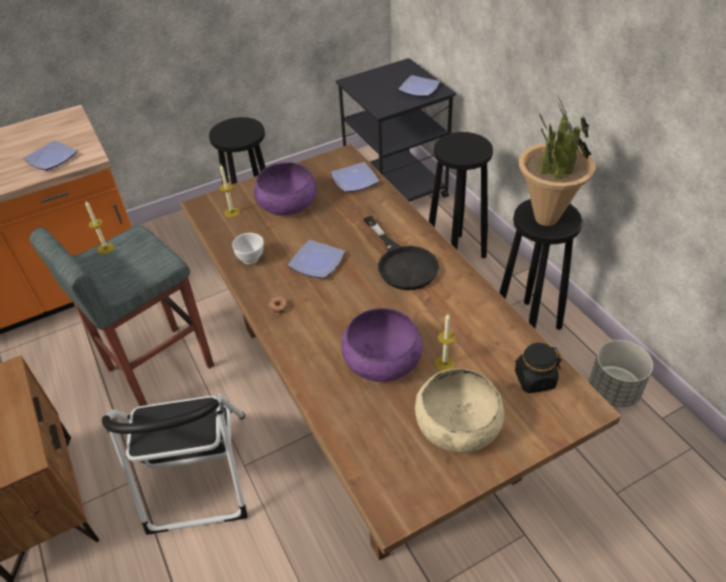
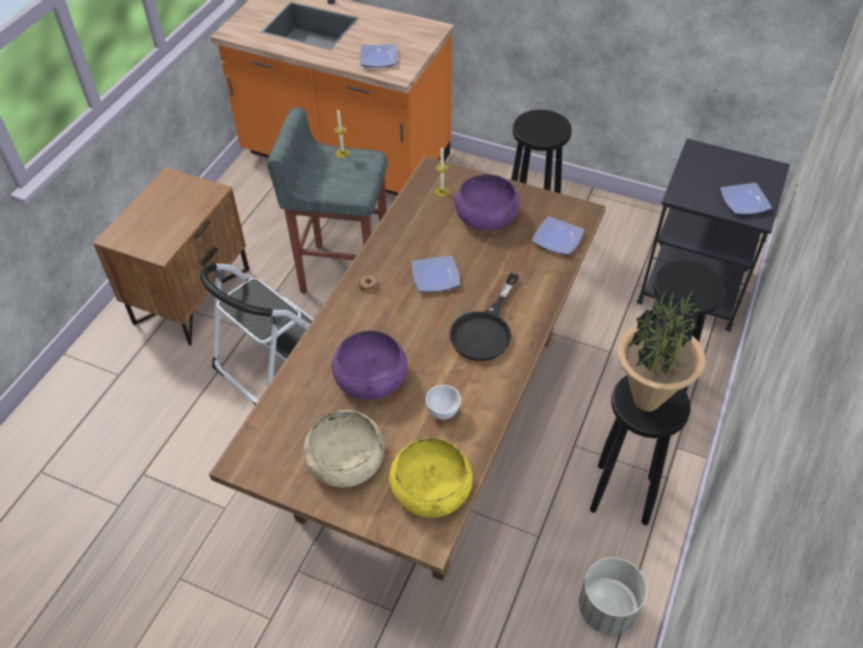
camera: 50 degrees right, 5 degrees up
white bowl [232,233,264,264] -> white bowl moved to [426,385,461,420]
candle [435,314,455,371] -> none
black jar [515,343,562,393] -> yellow bowl [389,438,473,518]

